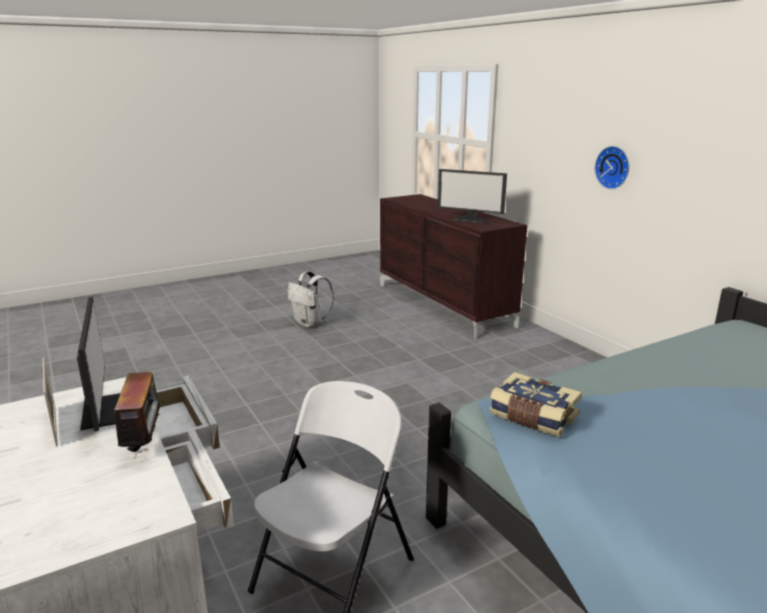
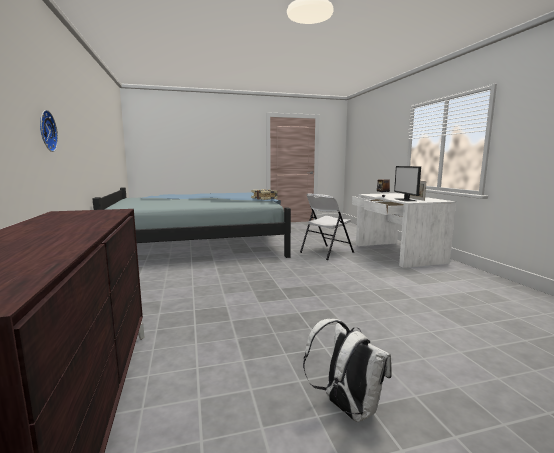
camera: 165 degrees left, 10 degrees down
monitor [438,169,507,223] -> none

